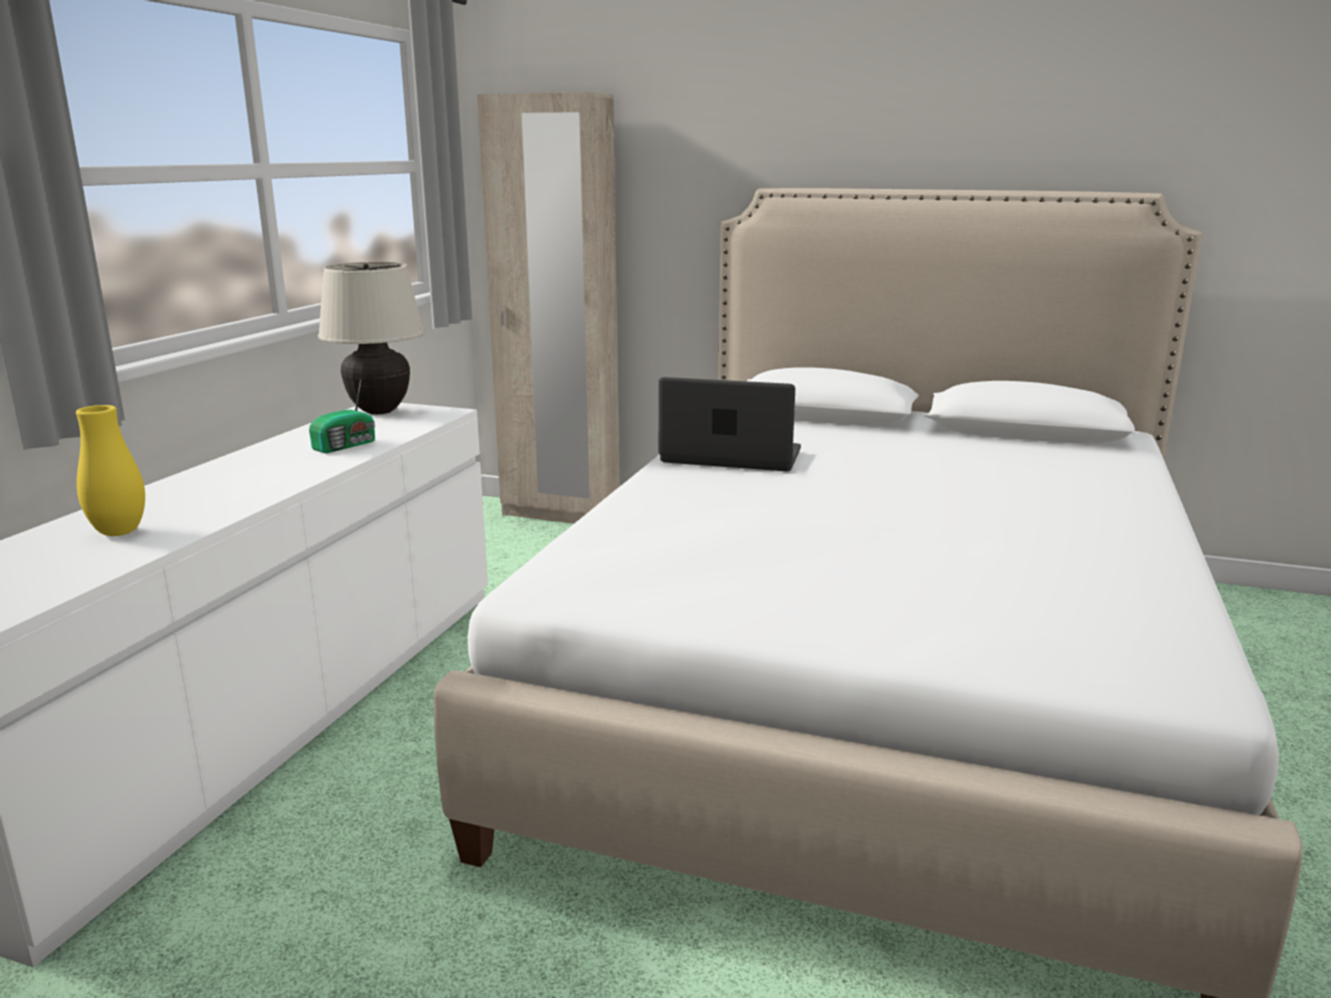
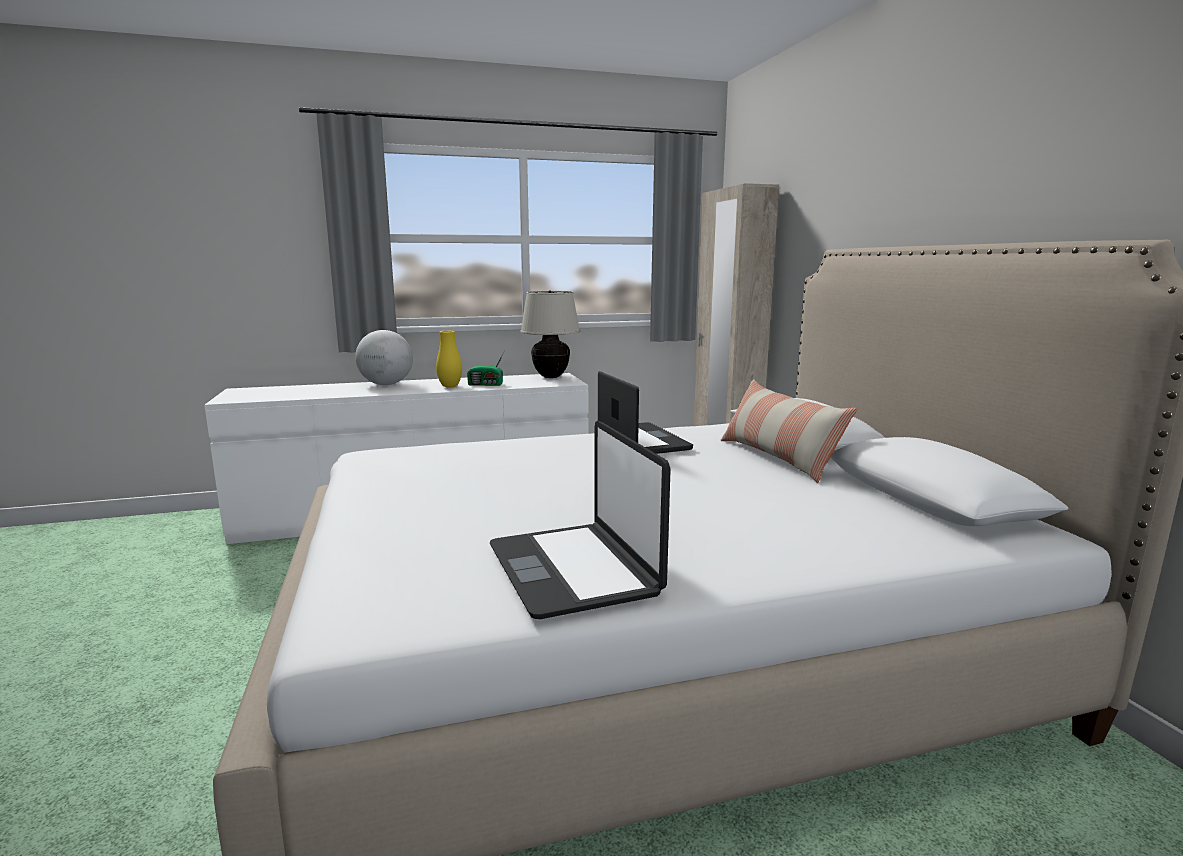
camera: 55 degrees right, 5 degrees down
yellow vase [76,405,145,536] -> yellow vase moved to [436,331,462,388]
none -> globe [355,330,413,385]
none -> laptop [490,421,671,619]
none -> pillow [720,379,857,483]

